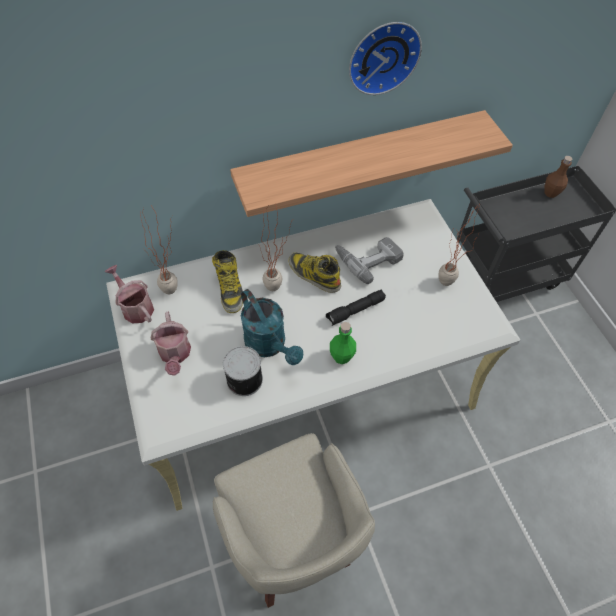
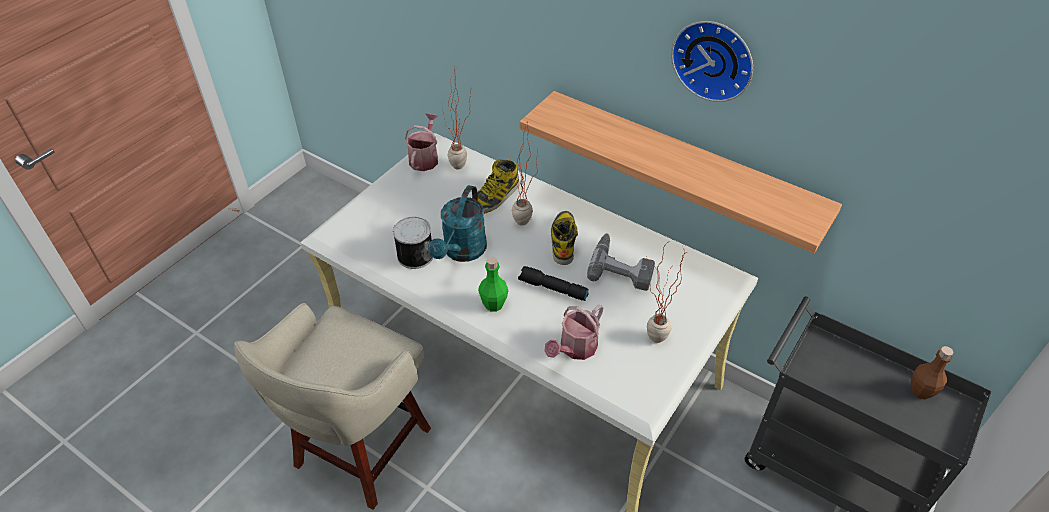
camera: 55 degrees right, 10 degrees down
watering can [151,312,191,376] -> watering can moved to [544,305,604,360]

